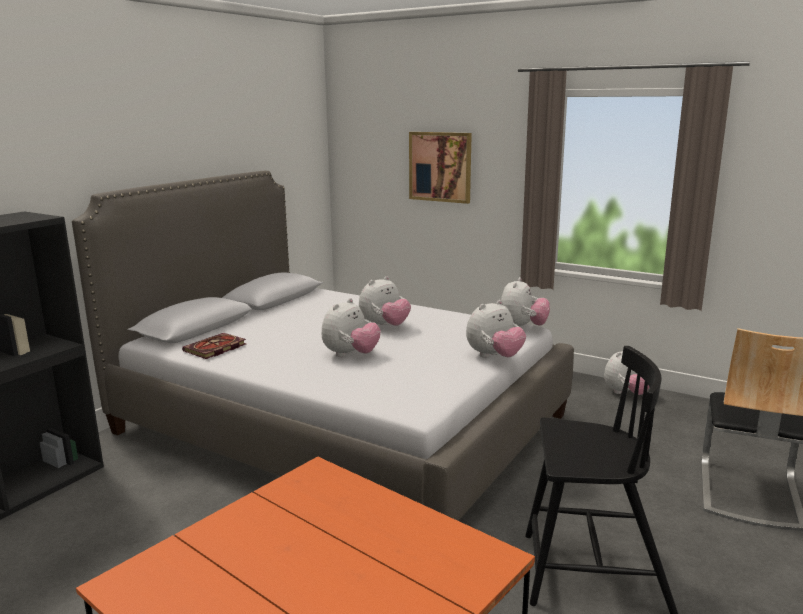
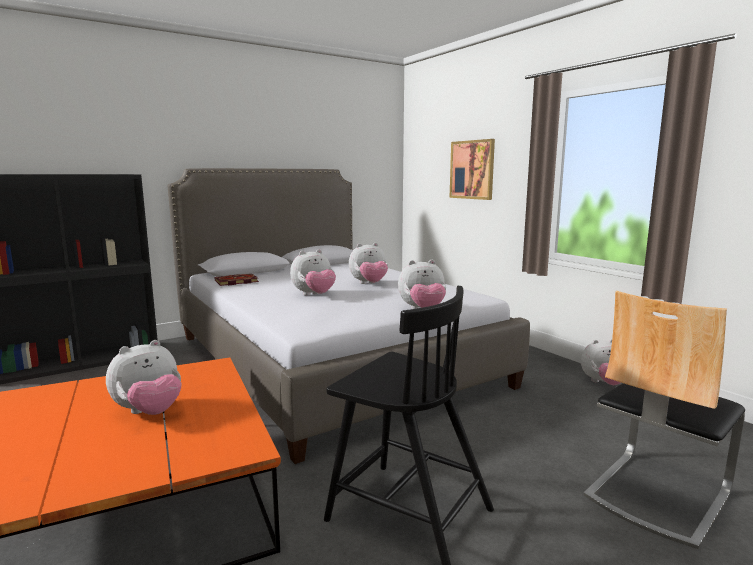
camera: 25 degrees right, 5 degrees down
plush toy [501,277,550,327] -> plush toy moved to [106,340,181,415]

